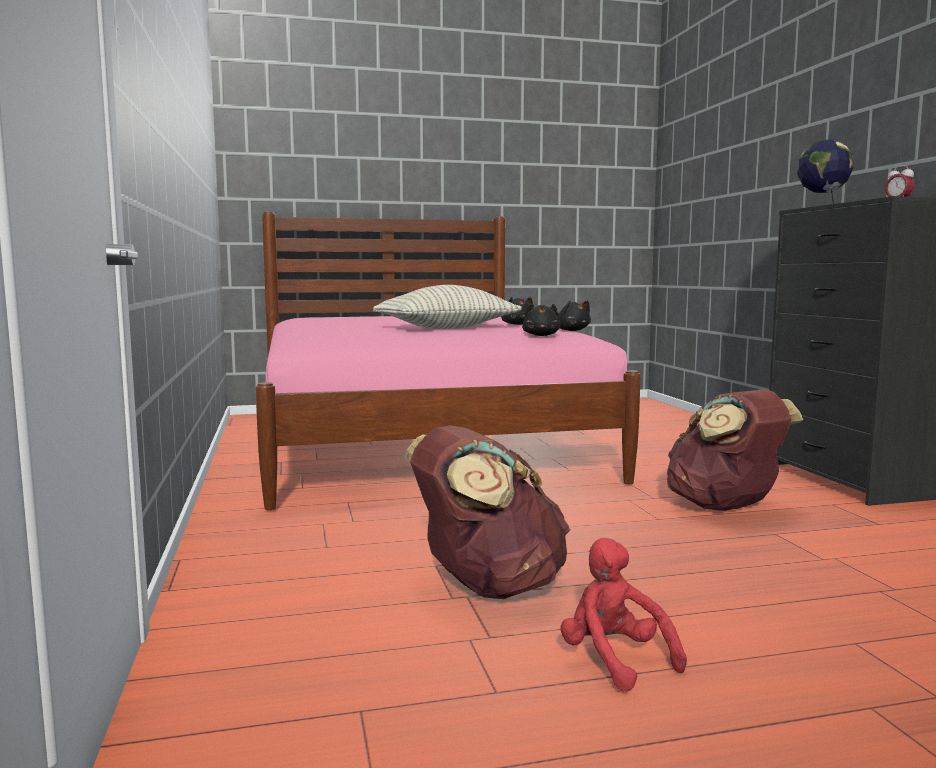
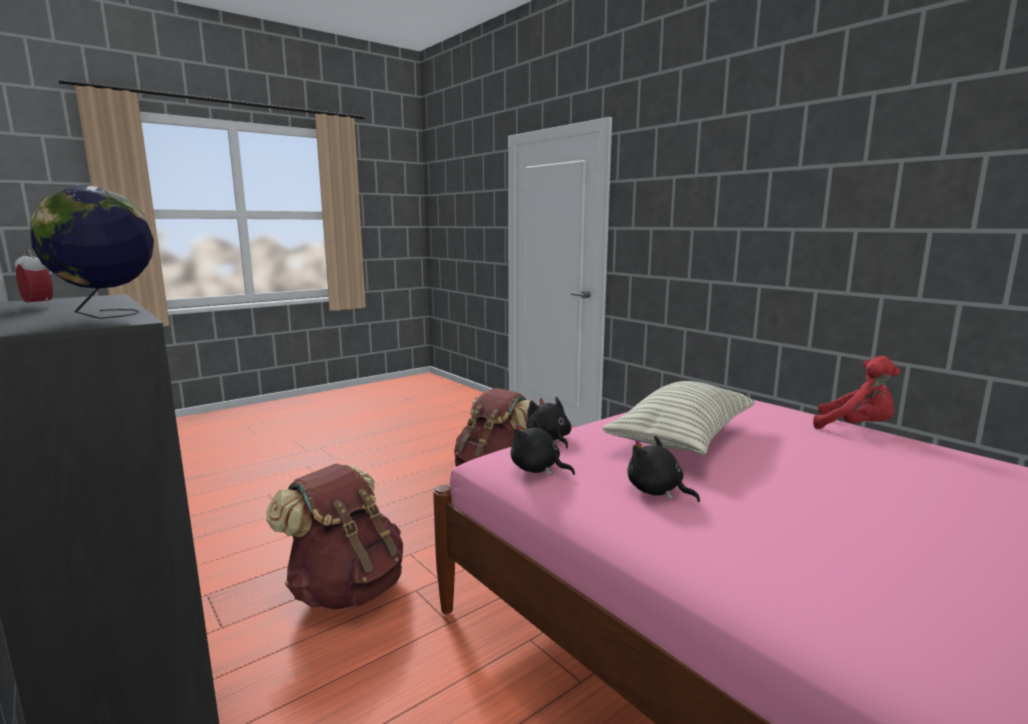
camera: 155 degrees right, 5 degrees up
red plush toy [561,538,687,692] -> red plush toy moved to [813,356,900,429]

